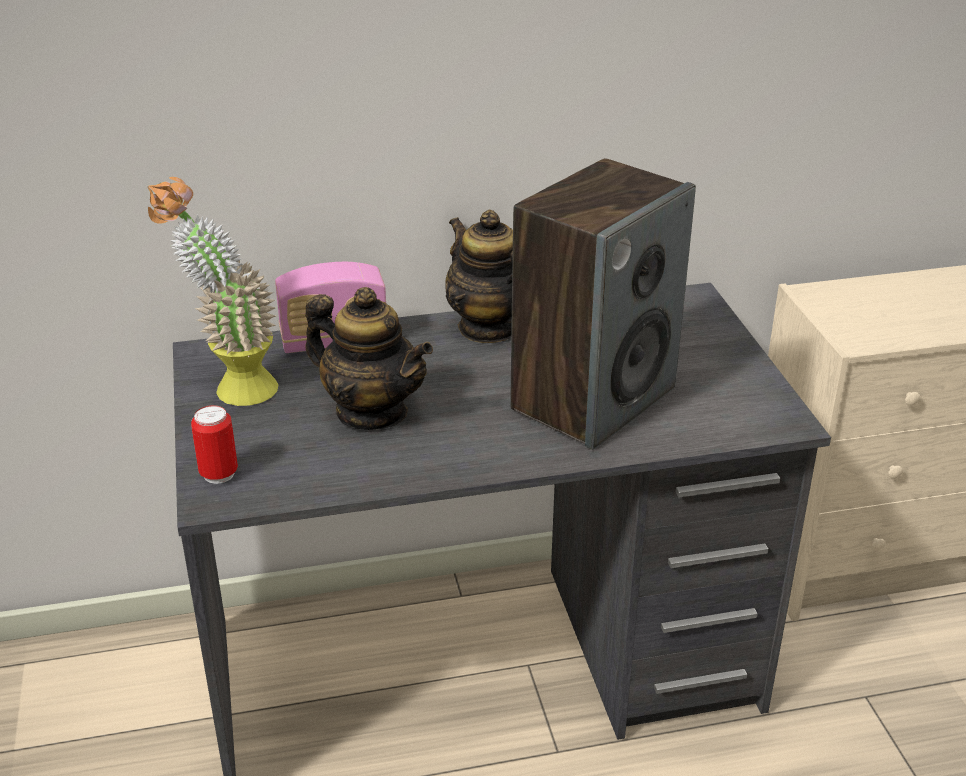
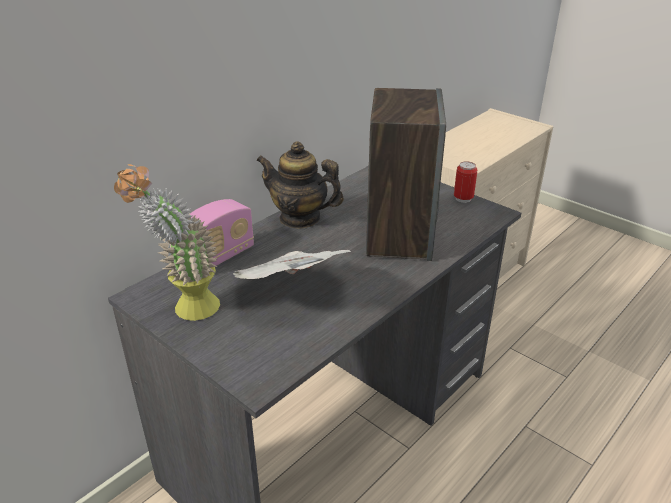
camera: 35 degrees left, 0 degrees up
can [191,405,238,484] -> can moved to [454,161,477,203]
teapot [305,287,433,430] -> newspaper [233,250,351,279]

